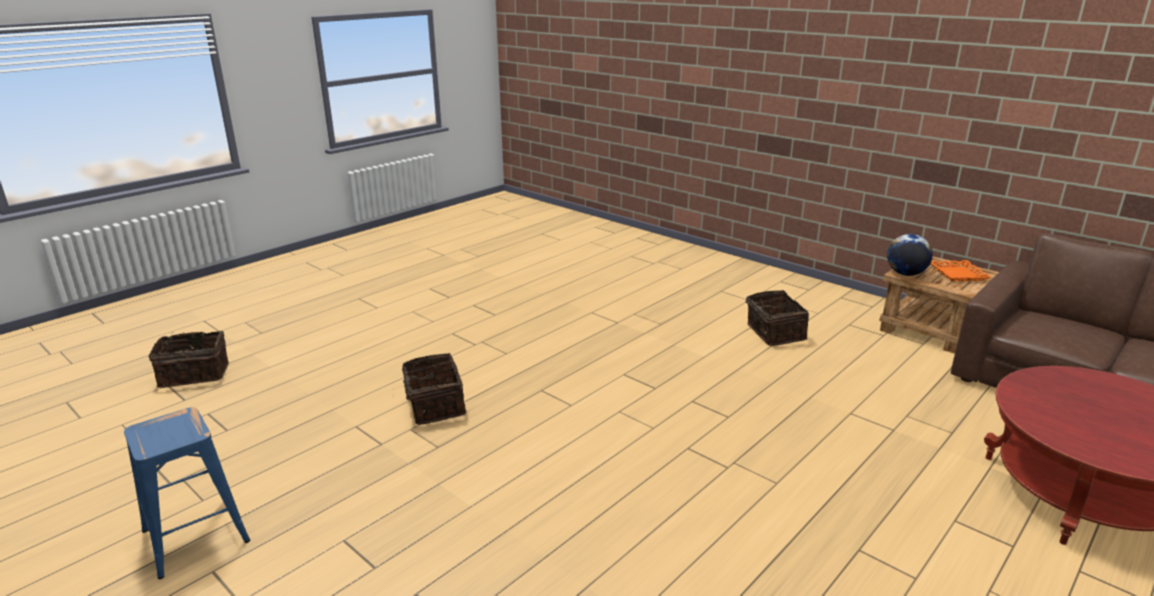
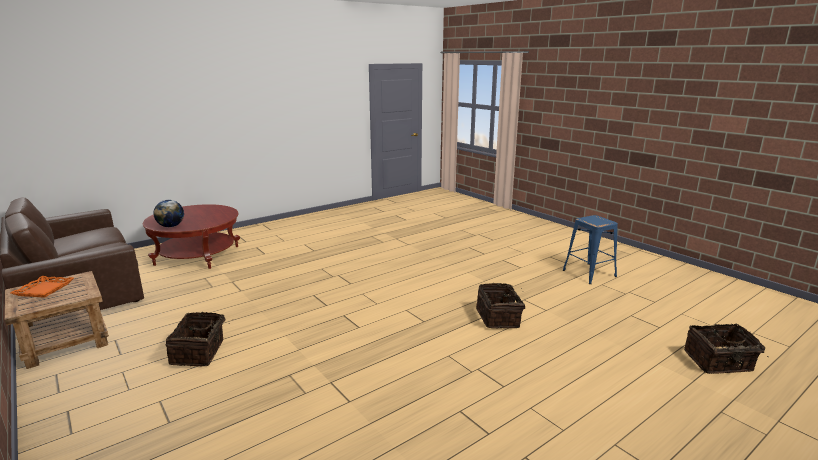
camera: 170 degrees left, 5 degrees down
globe [887,234,933,276] -> globe moved to [153,200,184,227]

